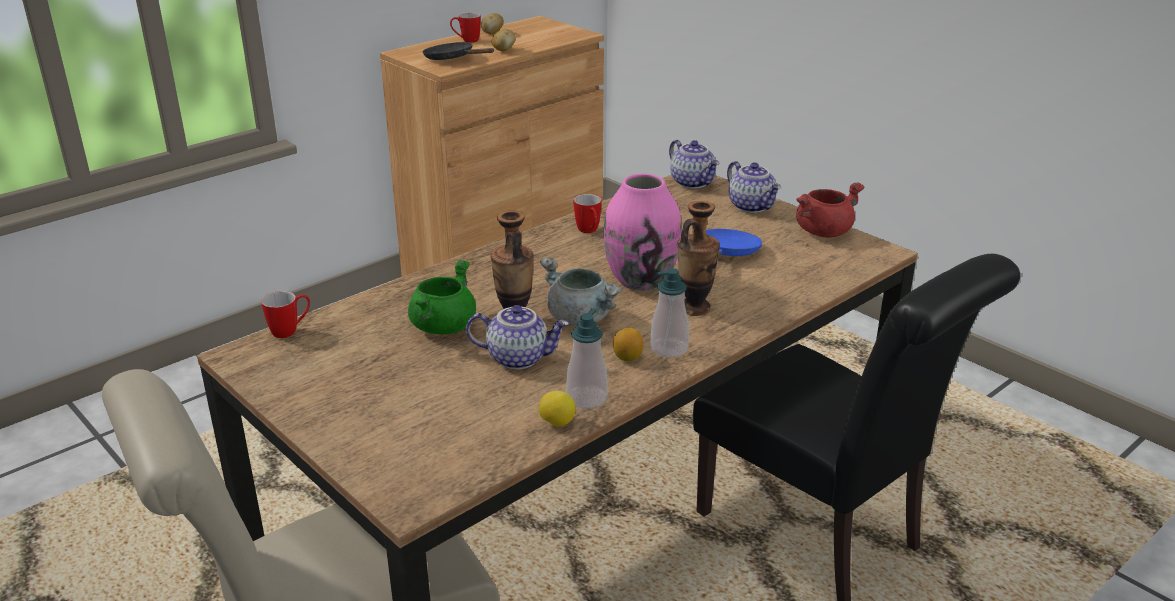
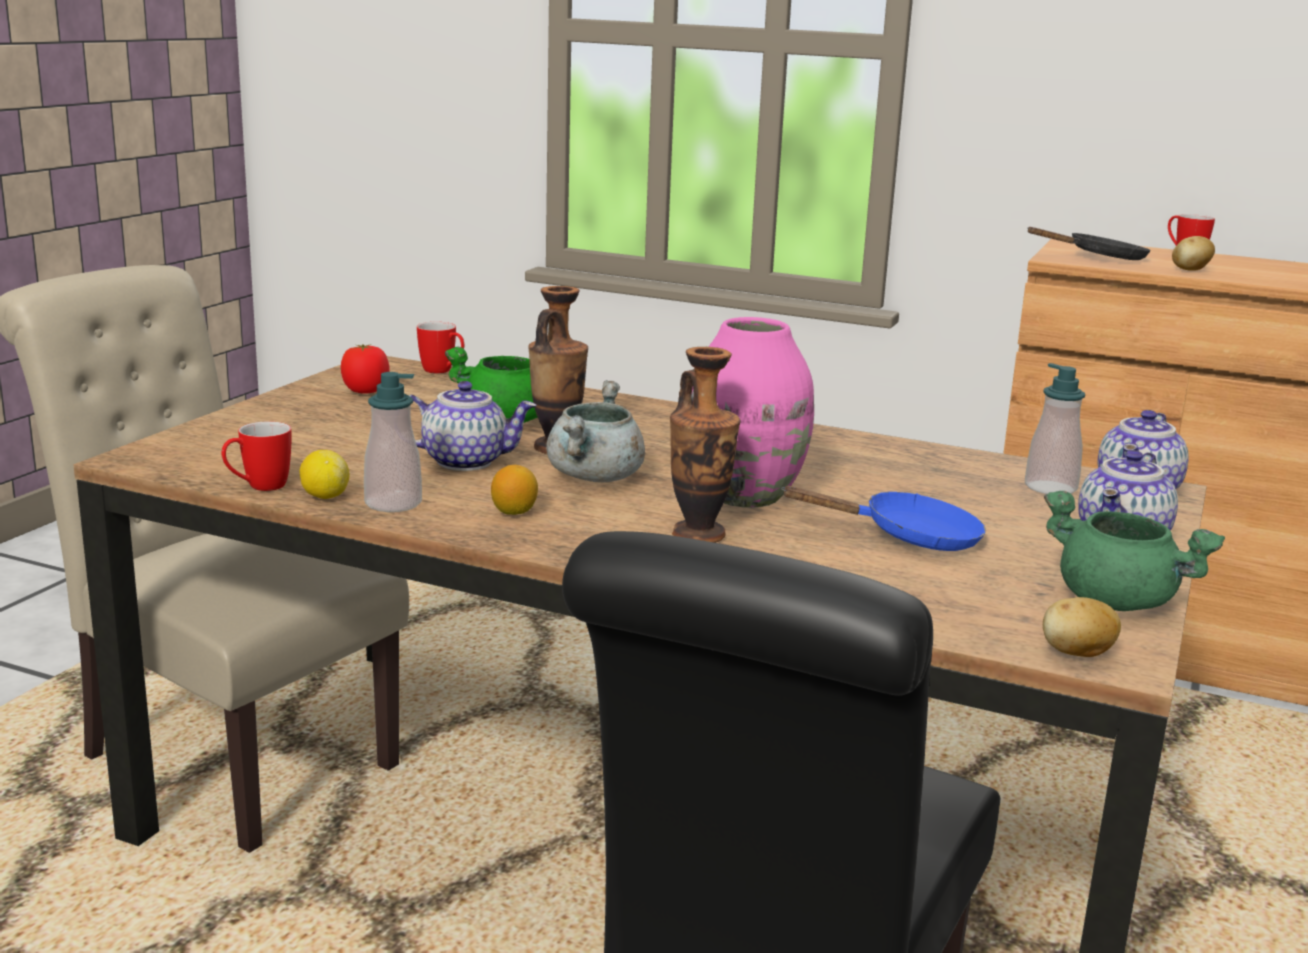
camera: 65 degrees right, 10 degrees down
black frying pan [422,42,494,60] -> black frying pan turned 60 degrees clockwise [1027,227,1151,260]
teapot [466,305,569,370] -> teapot turned 75 degrees counterclockwise [408,381,537,471]
potato [481,13,504,34] -> potato moved to [1043,597,1121,657]
mug [574,194,602,233] -> mug moved to [222,421,291,491]
soap dispenser [651,268,689,358] -> soap dispenser moved to [1025,363,1085,494]
red cooking pot [796,182,864,238] -> green cooking pot [1044,491,1225,611]
none -> tomato [341,344,390,394]

